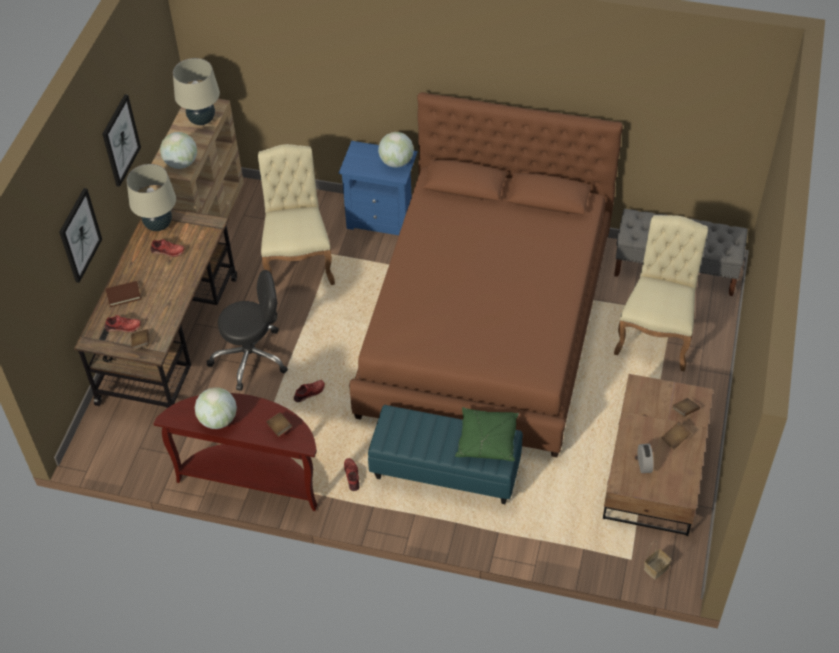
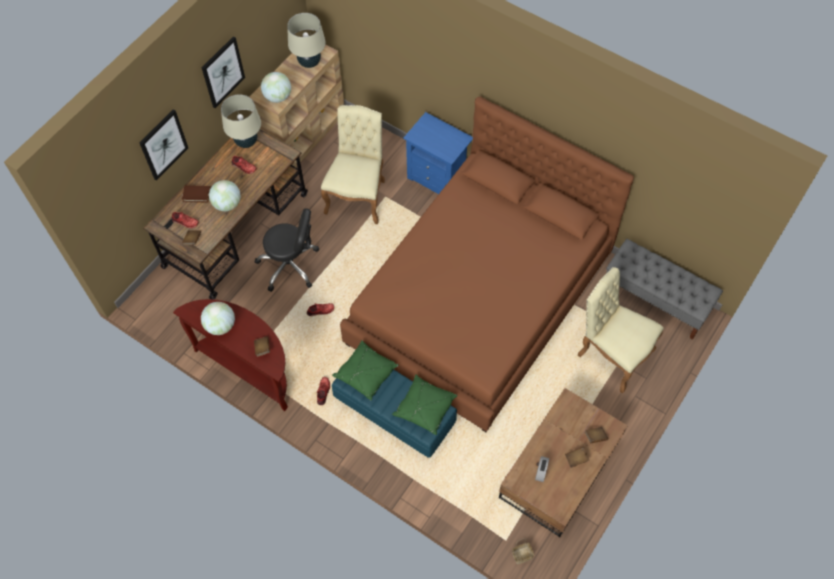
camera: 20 degrees right, 10 degrees up
globe [378,132,414,168] -> globe moved to [209,180,241,211]
beige chair [614,215,708,371] -> beige chair turned 90 degrees counterclockwise [578,267,664,393]
none -> green pillow [332,340,399,401]

